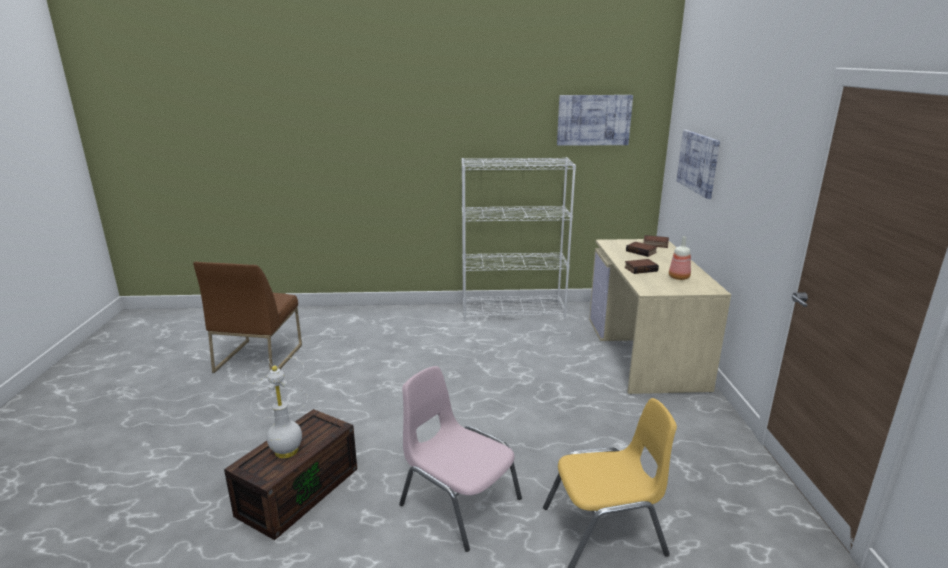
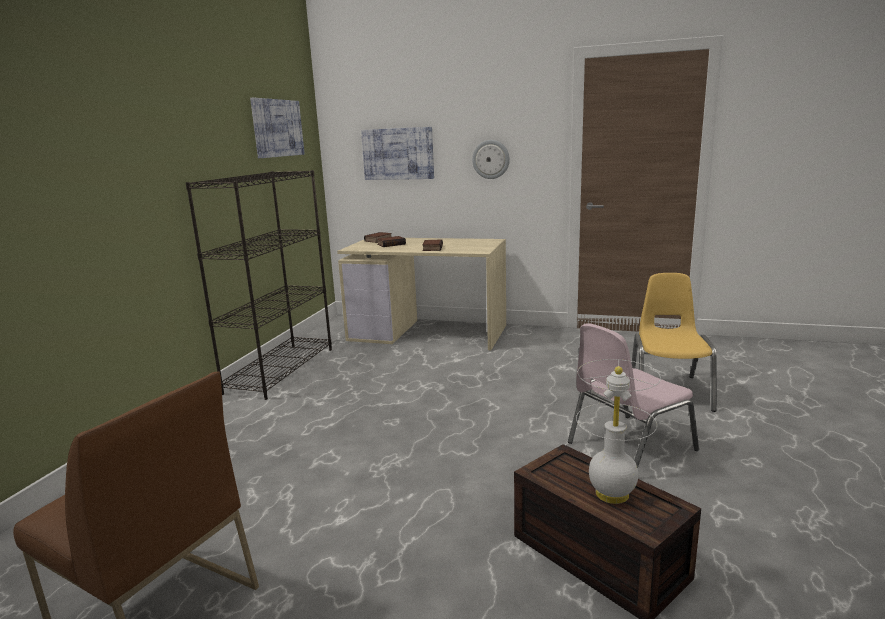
camera: 70 degrees left, 5 degrees down
white bookcase [461,157,576,321] -> black bookcase [186,170,332,400]
bottle [669,236,691,280] -> none
none -> wall clock [472,140,510,179]

